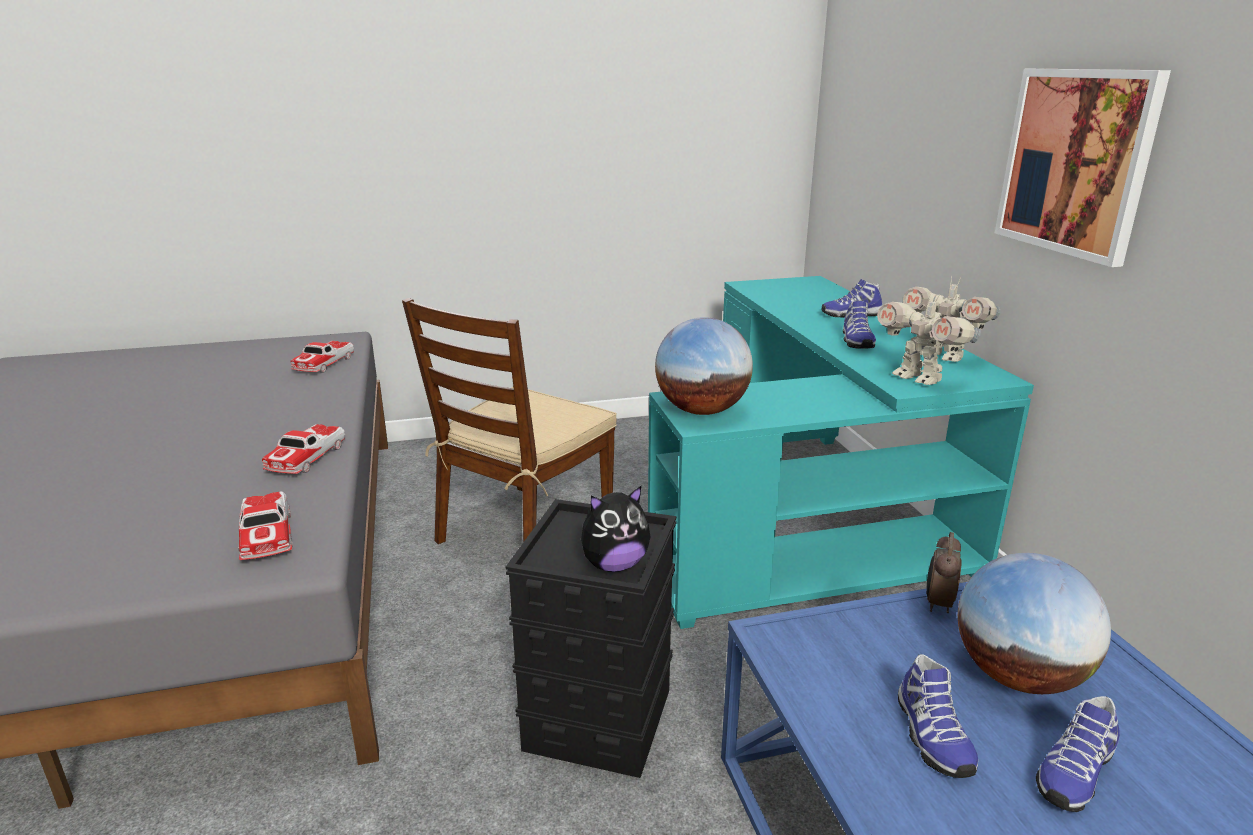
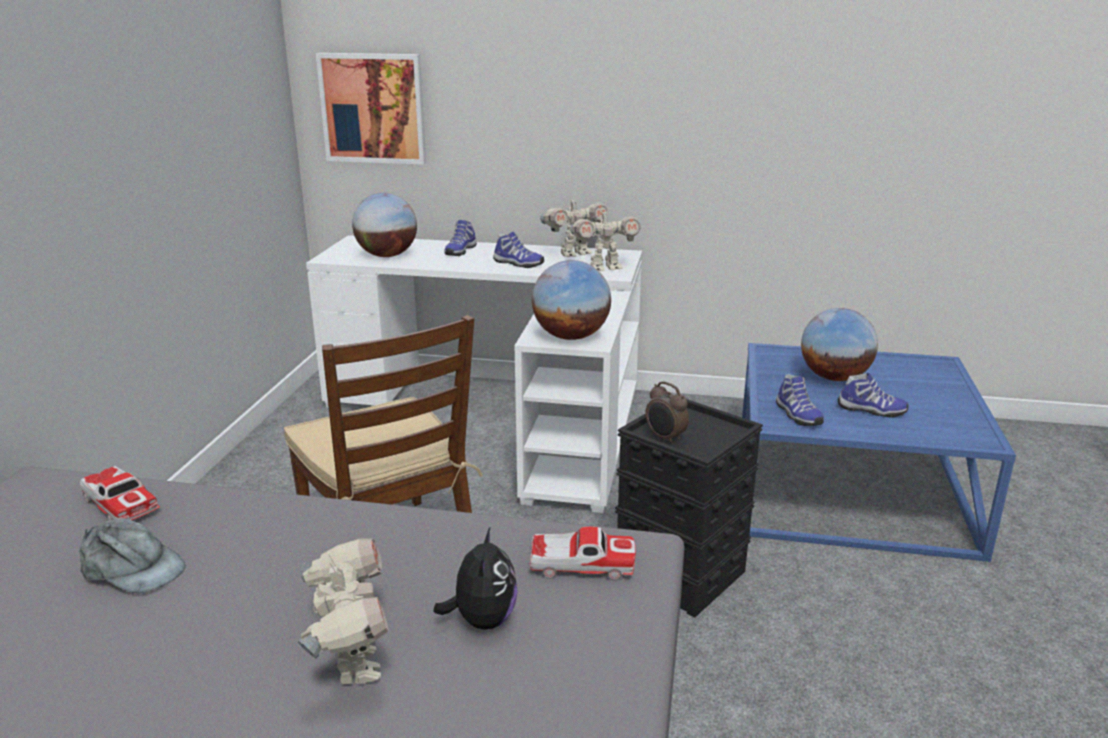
camera: 65 degrees left, 0 degrees up
toy car [262,424,345,474] -> none
plush toy [581,486,650,572] -> plush toy moved to [434,526,518,630]
turquoise desk [648,276,1034,629] -> white desk [306,235,642,513]
alarm clock [926,532,962,613] -> alarm clock moved to [645,381,689,445]
picture [995,69,1171,267] -> picture moved to [316,53,426,165]
shoe [1036,696,1120,812] -> shoe moved to [776,374,824,426]
none -> grey cap [80,518,186,593]
none -> toy robot [298,539,388,684]
none -> globe [352,193,417,257]

